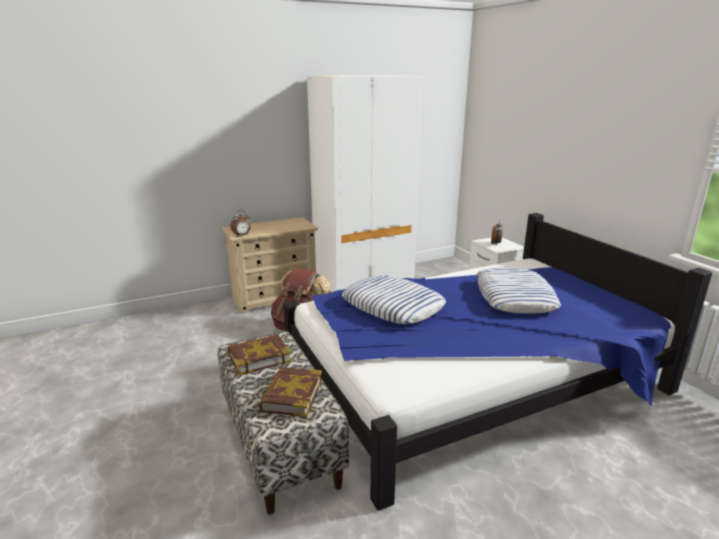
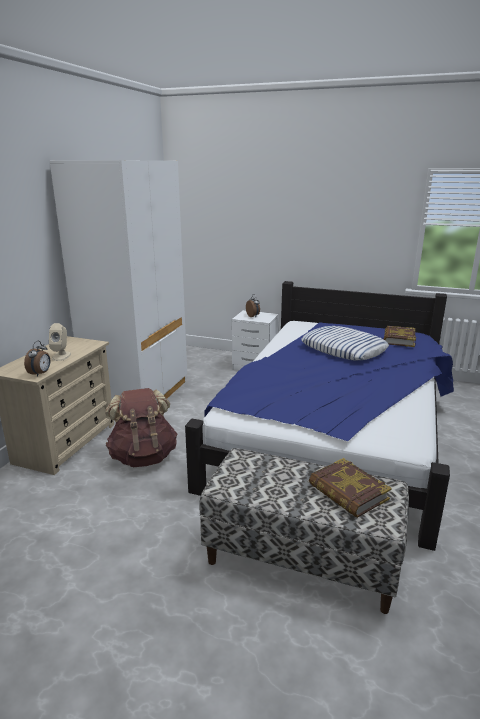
camera: 45 degrees left, 0 degrees up
book [228,334,292,375] -> book moved to [384,326,416,347]
pillow [342,275,446,324] -> none
none -> beige speaker [49,323,71,361]

